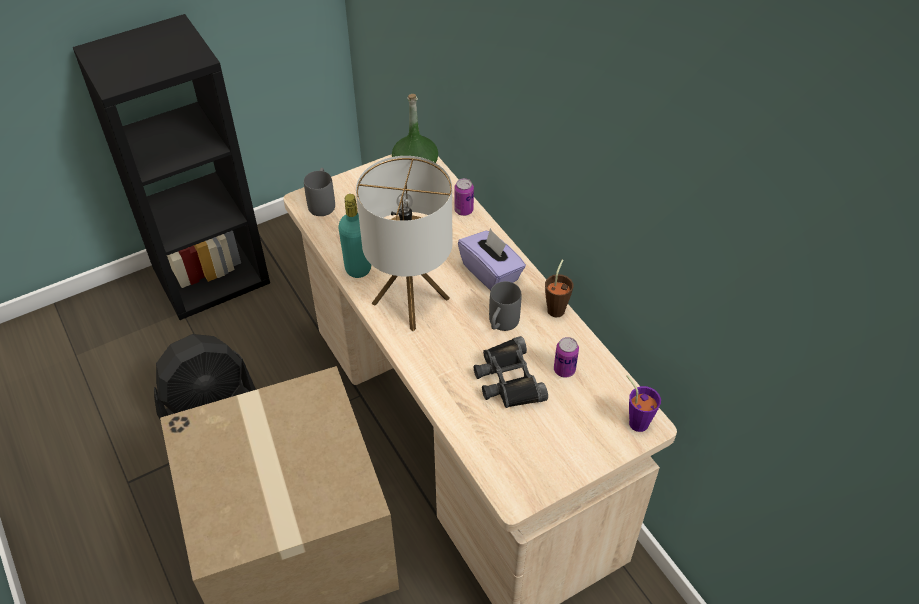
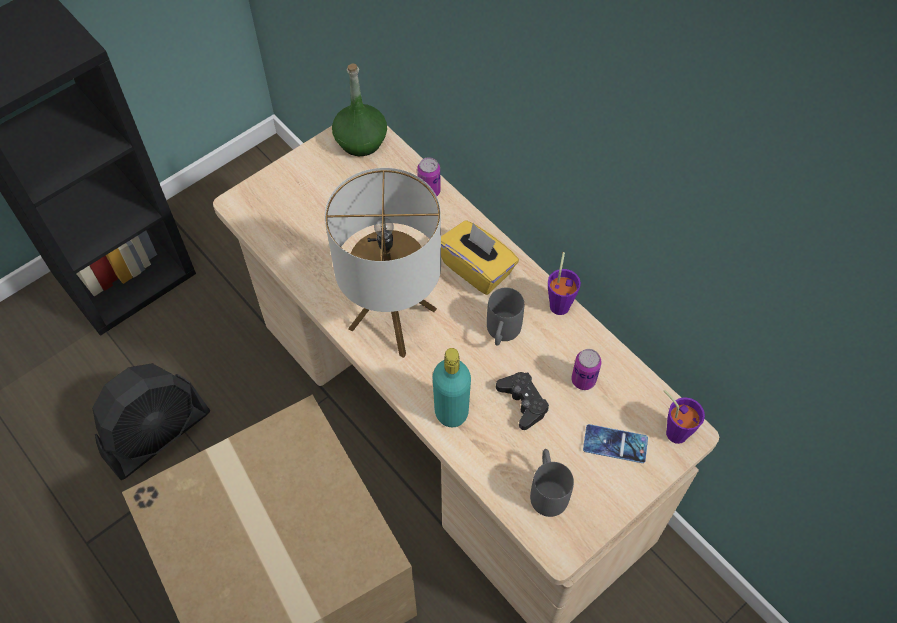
camera: 10 degrees left, 10 degrees up
grey mug [304,168,335,216] -> grey mug moved to [530,449,574,517]
turquoise bottle [338,194,371,278] -> turquoise bottle moved to [433,348,471,427]
purple tissue box [458,228,526,290] -> yellow tissue box [441,220,519,295]
black binoculars [474,336,548,408] -> black game controller [496,372,549,430]
brown cup [545,259,573,318] -> purple cup [548,252,581,315]
none -> phone [583,424,648,463]

